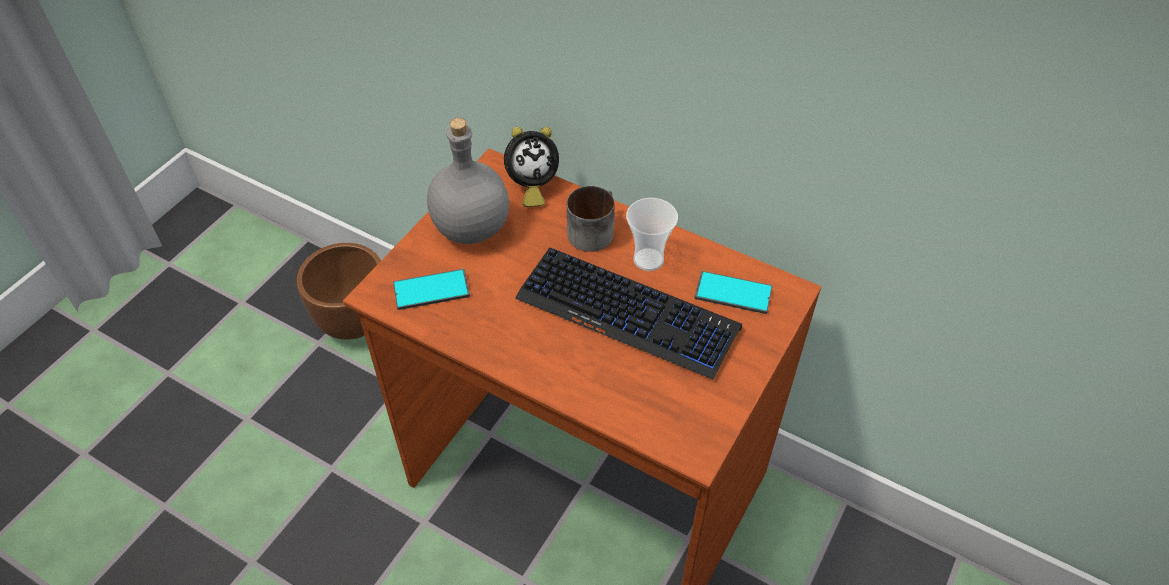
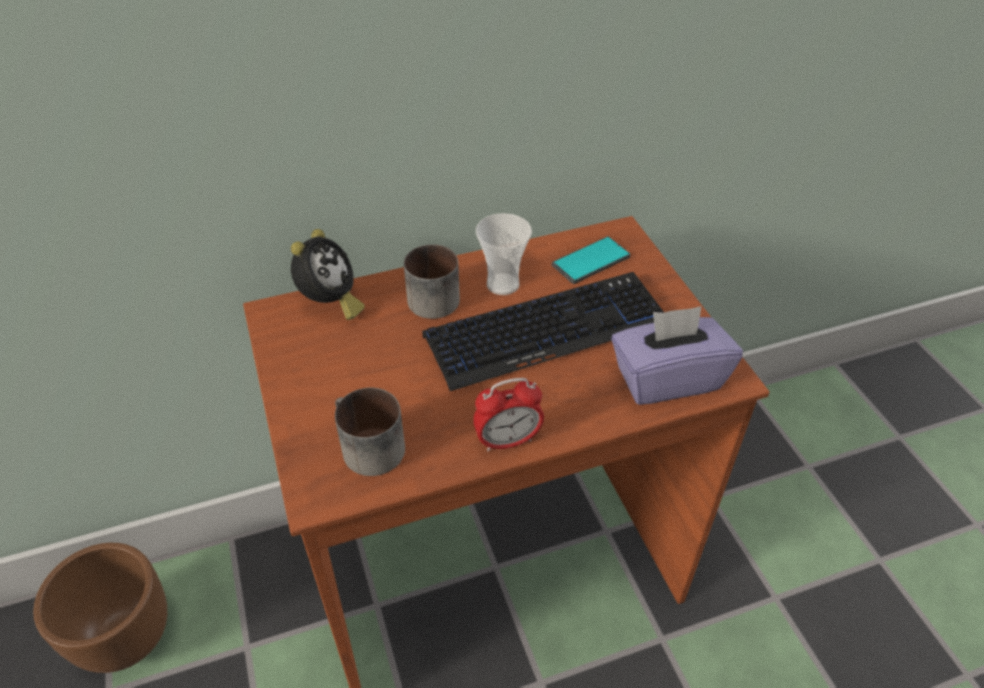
camera: 50 degrees left, 5 degrees down
phone [393,269,470,310] -> mug [335,388,405,476]
grey bottle [427,118,509,244] -> none
none -> alarm clock [473,378,544,452]
none -> purple tissue box [611,306,743,405]

